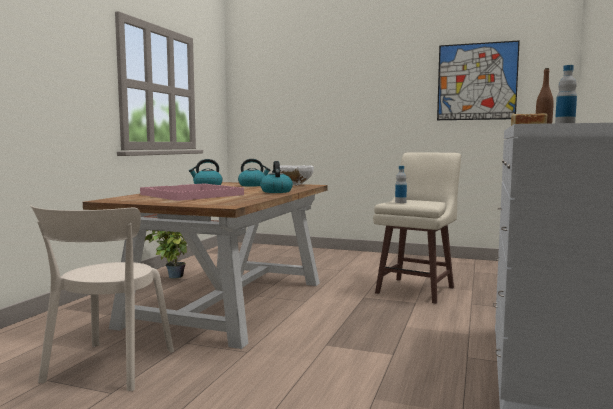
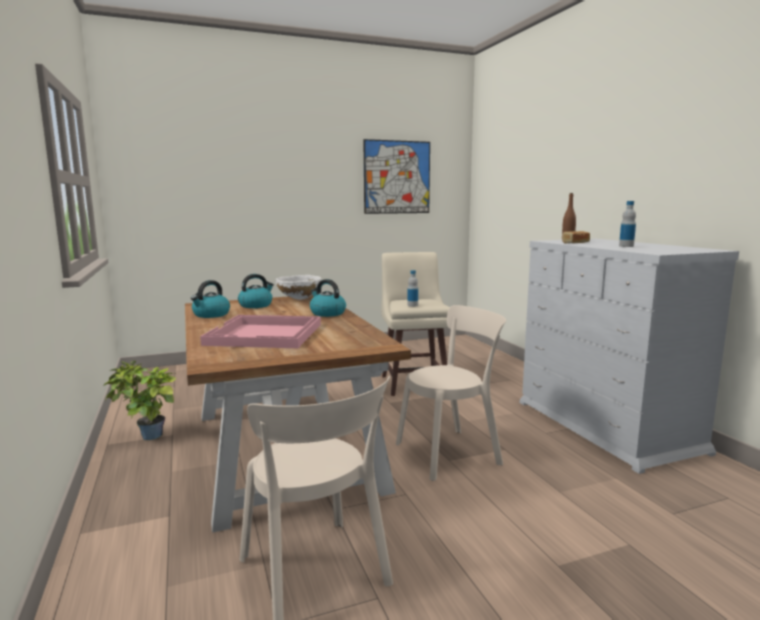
camera: 40 degrees left, 5 degrees up
none -> beige chair [396,305,506,481]

